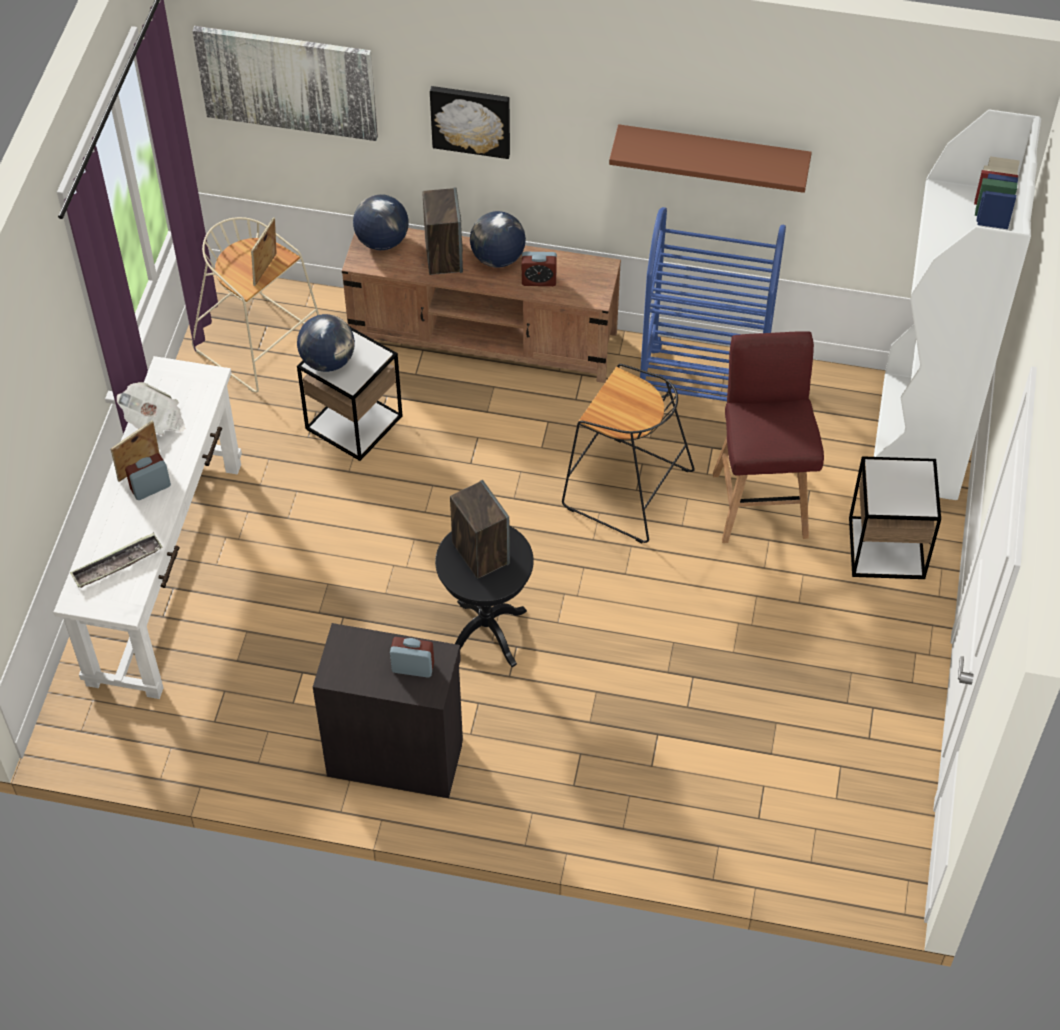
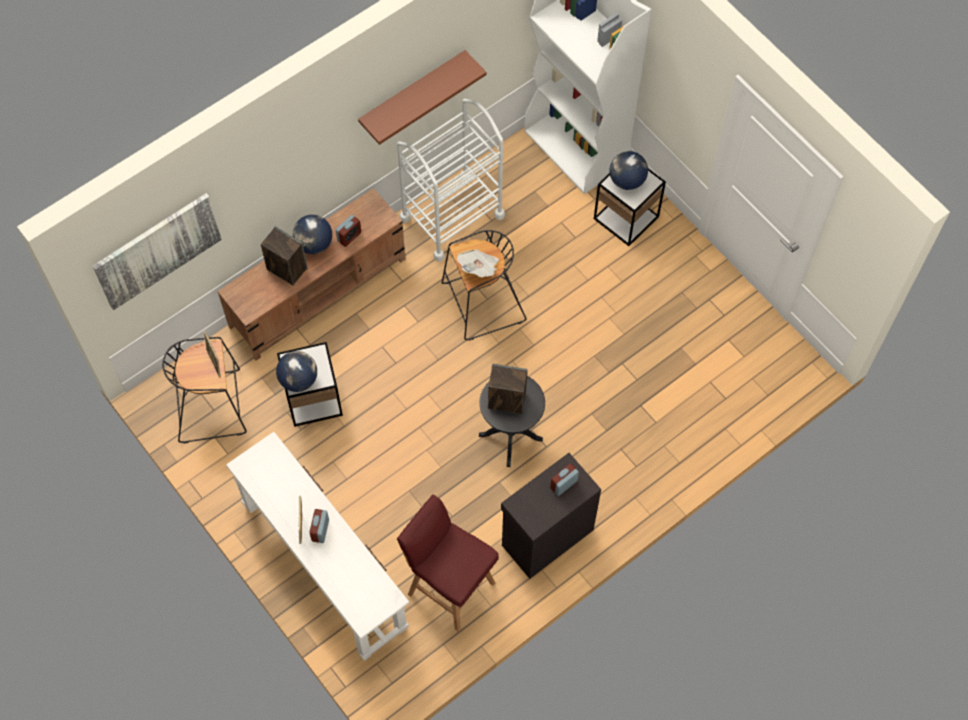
camera: 50 degrees left, 10 degrees up
tray [70,533,163,588] -> none
newspaper [117,382,185,435] -> newspaper moved to [457,249,499,277]
beige stool [192,217,319,393] -> black stool [162,337,247,443]
globe [353,194,409,250] -> globe moved to [610,151,648,190]
picture [430,86,510,159] -> none
blue cart [640,207,786,401] -> white cart [397,99,505,262]
red stool [713,331,824,543] -> red stool moved to [397,495,499,631]

